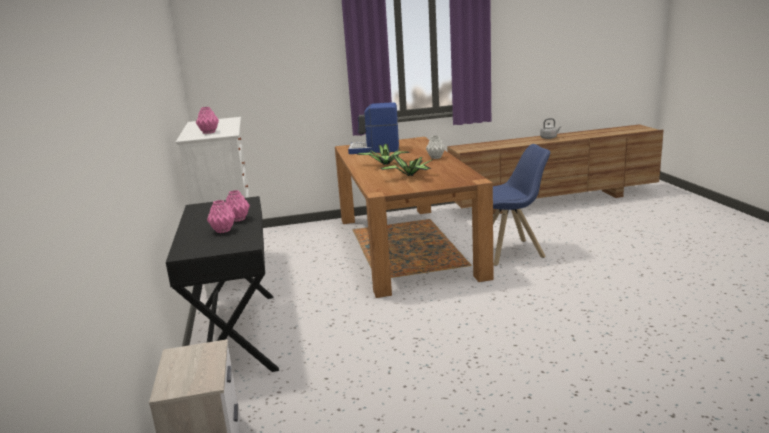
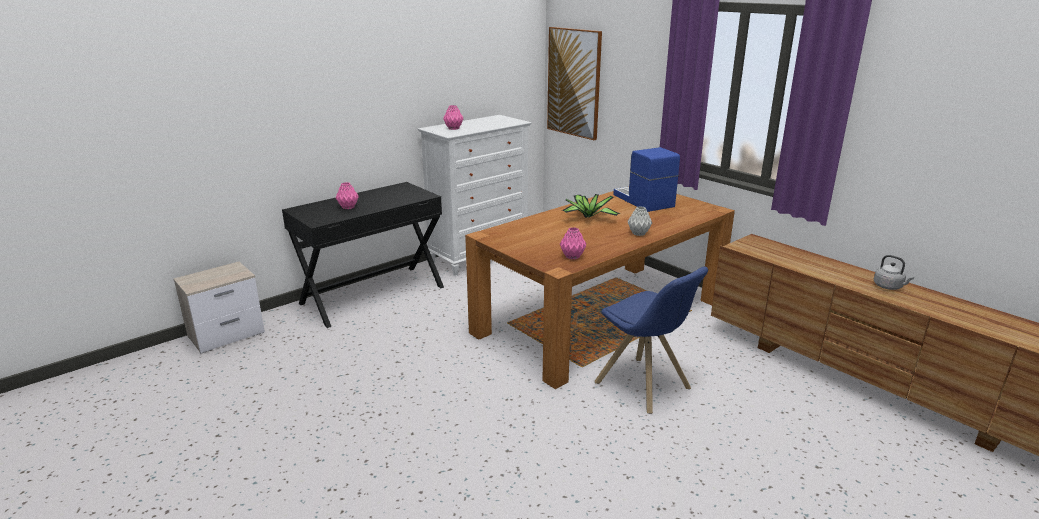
camera: 60 degrees right, 5 degrees up
pink vase [225,190,250,222] -> pink vase moved to [560,227,586,259]
potted plant [379,155,433,176] -> none
none -> picture [547,27,602,140]

